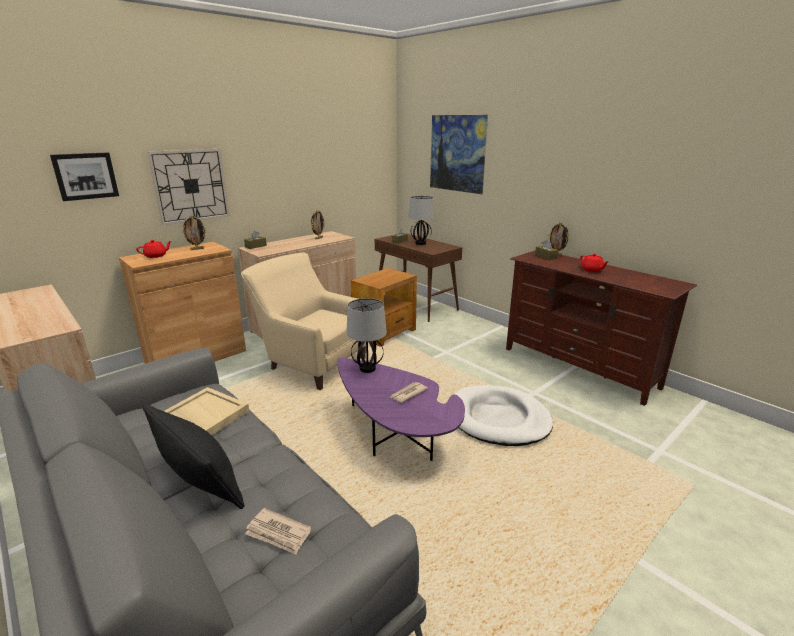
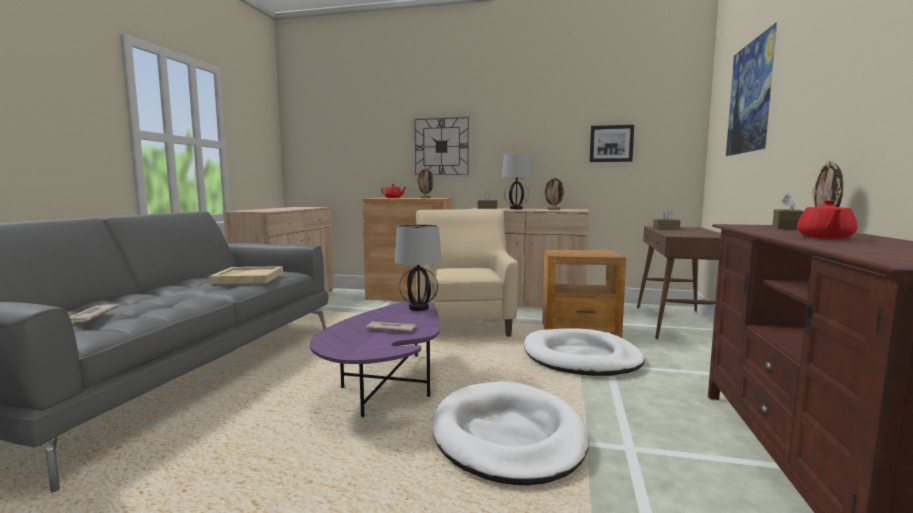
camera: 55 degrees right, 15 degrees down
picture [50,152,119,201] -> picture moved to [590,125,634,162]
black pillow [142,403,244,509] -> none
table lamp [408,196,434,245] -> table lamp moved to [502,154,532,209]
none -> white dog bed [524,328,645,376]

